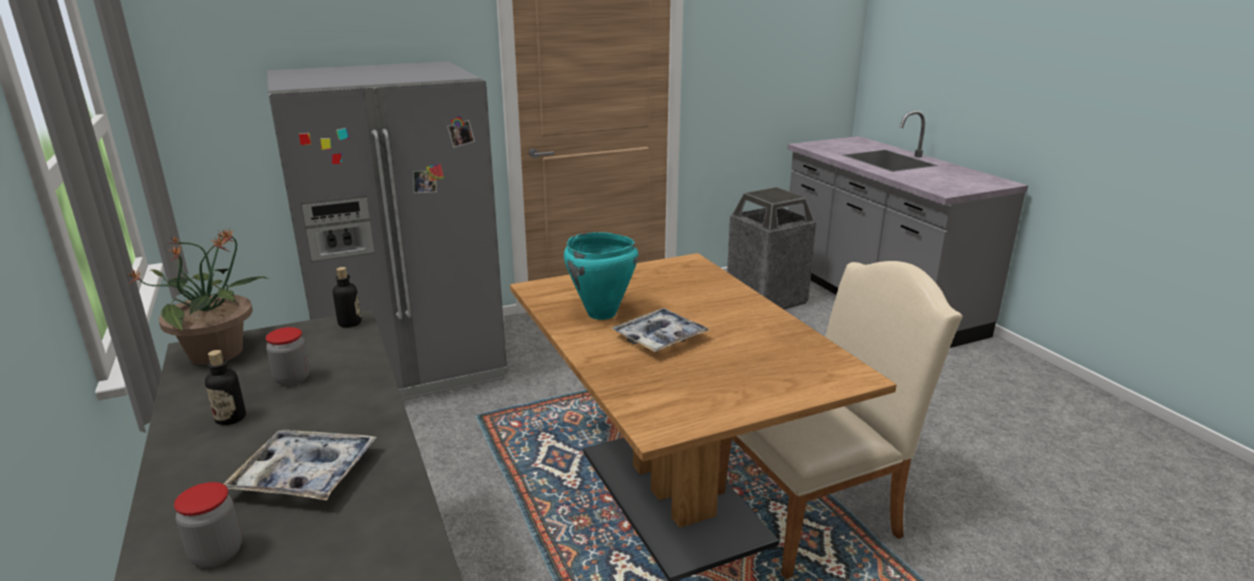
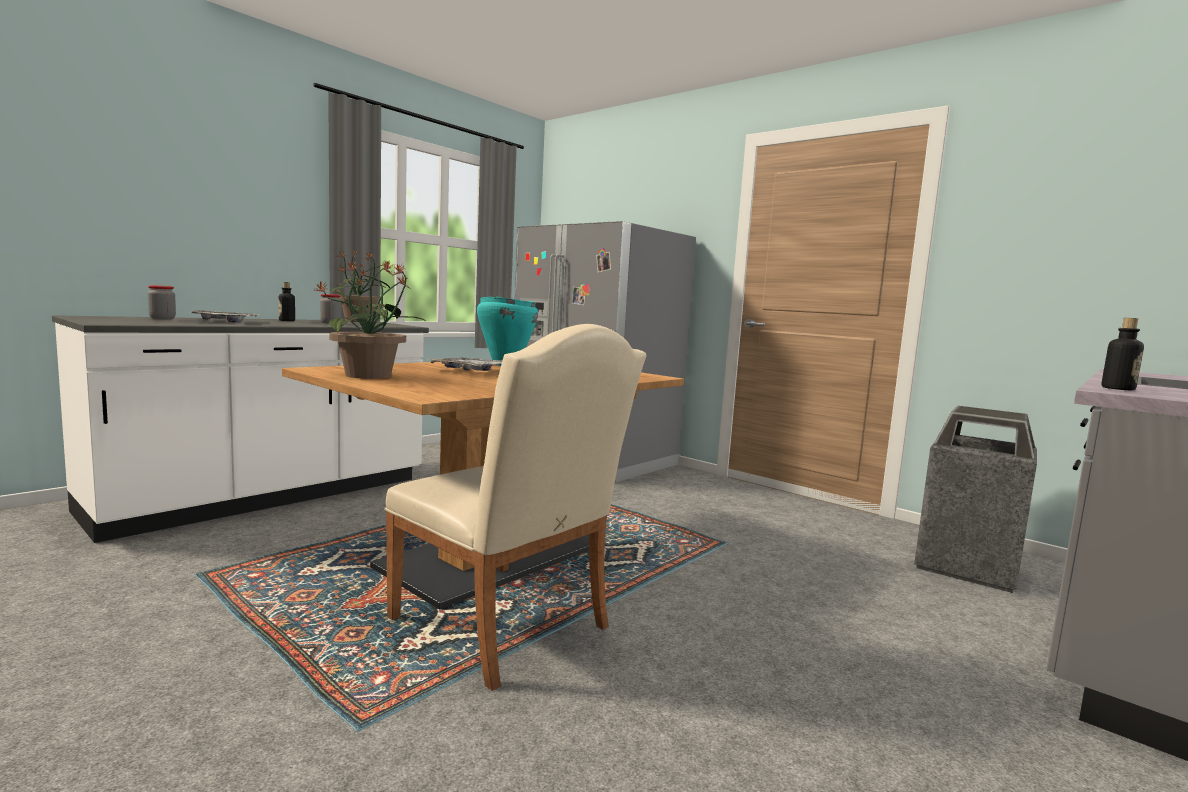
camera: 65 degrees right, 15 degrees down
bottle [333,267,362,328] -> bottle moved to [1101,318,1144,390]
none -> potted plant [315,260,427,379]

